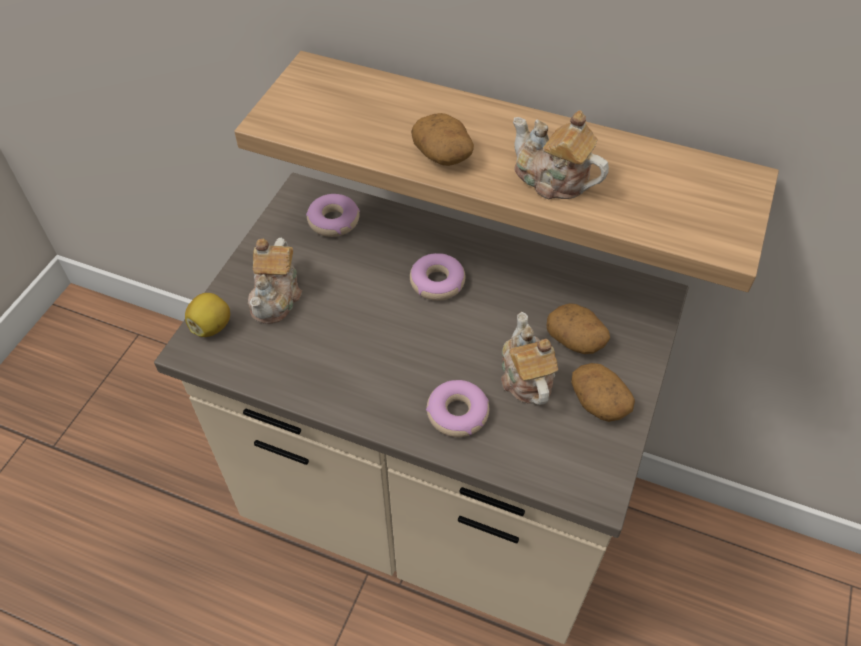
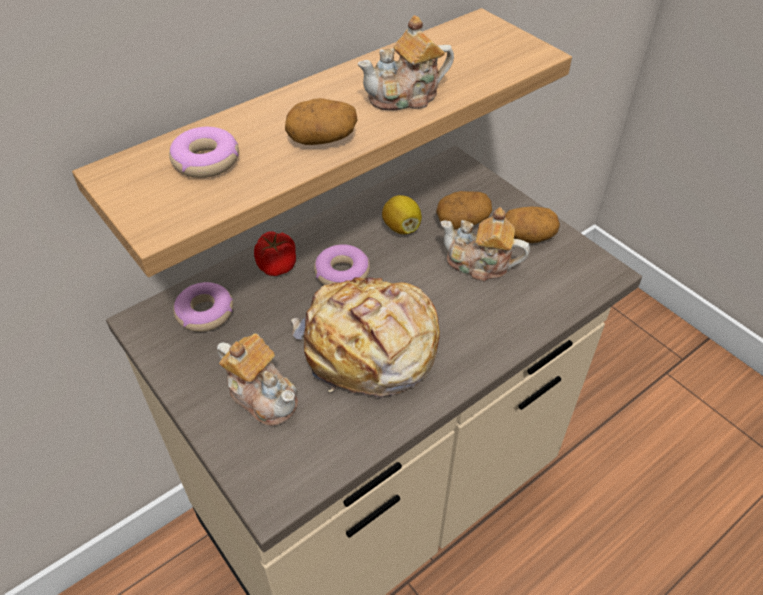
camera: 60 degrees left, 5 degrees down
lemon [185,293,230,337] -> lemon moved to [382,195,422,234]
donut [426,380,489,437] -> donut moved to [169,127,239,178]
none -> tomato [254,232,296,276]
none -> bread [291,277,440,398]

